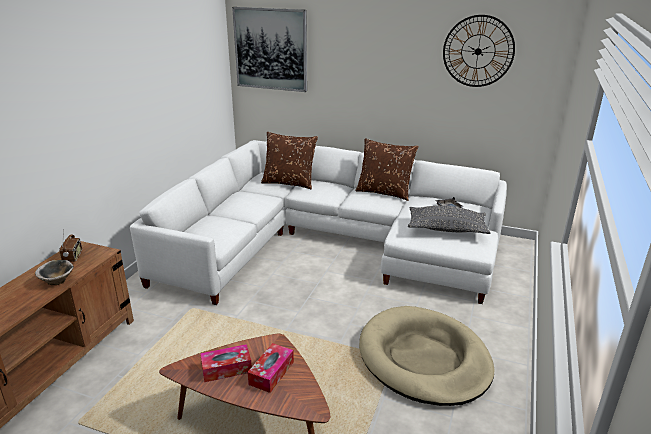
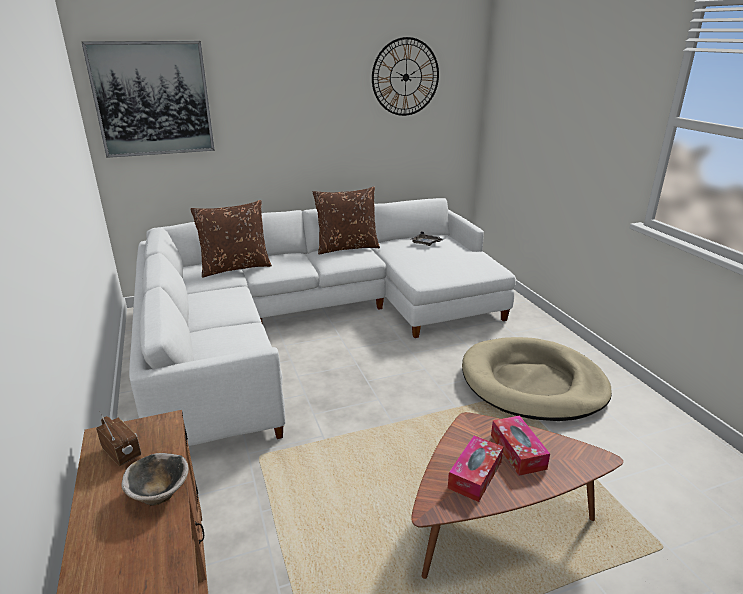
camera: 40 degrees left, 0 degrees up
grey pillow [408,206,490,234] -> none

